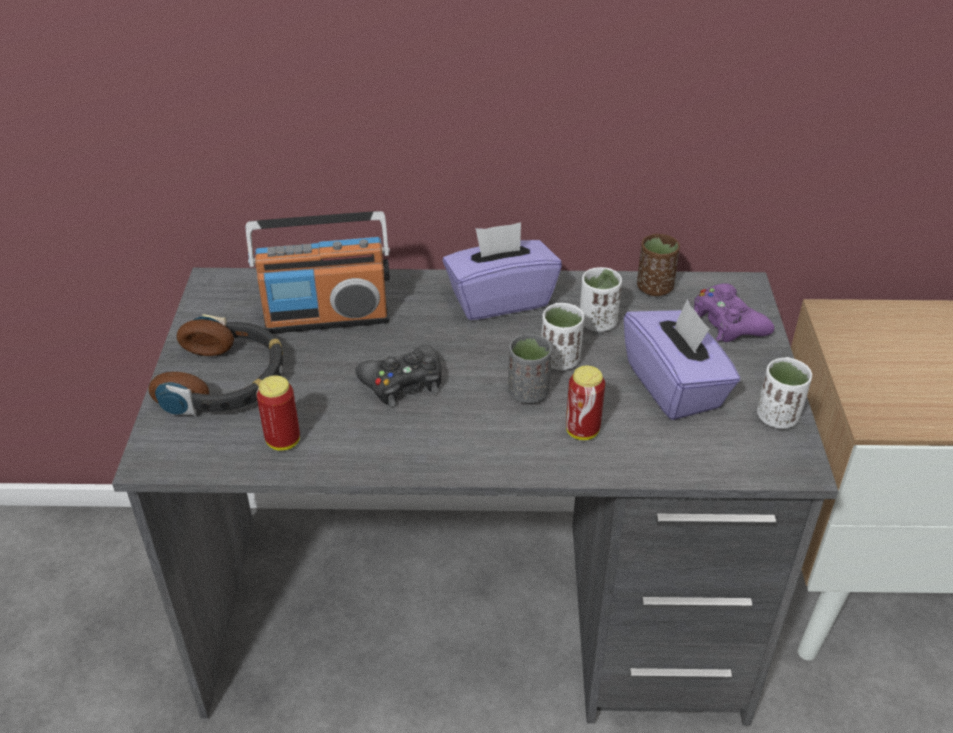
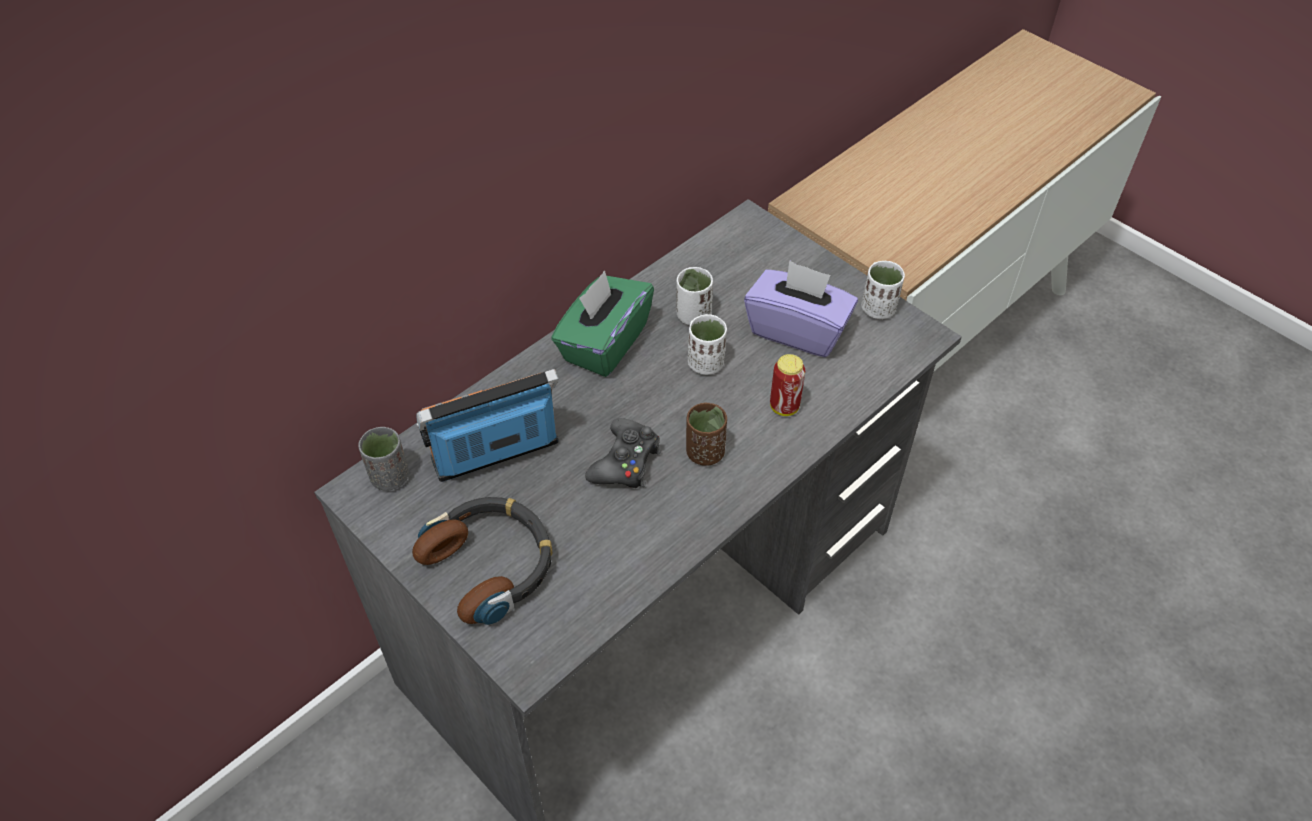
camera: 45 degrees left, 10 degrees up
radio [246,211,390,334] -> radio turned 150 degrees counterclockwise [416,369,559,482]
can [256,375,300,451] -> none
purple tissue box [443,222,562,320] -> green tissue box [551,271,654,377]
grey cup [508,334,552,404] -> grey cup moved to [358,427,409,491]
brown cup [637,234,680,296] -> brown cup moved to [686,403,727,466]
purple game controller [694,283,774,342] -> none

